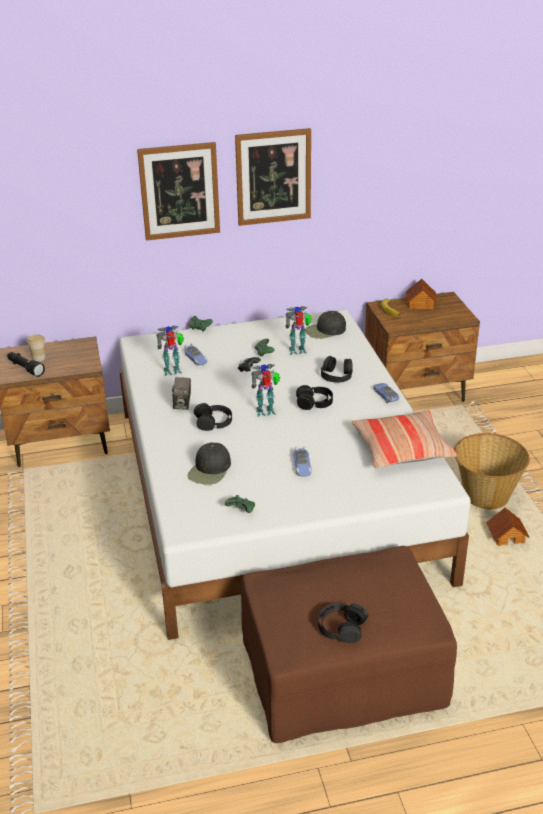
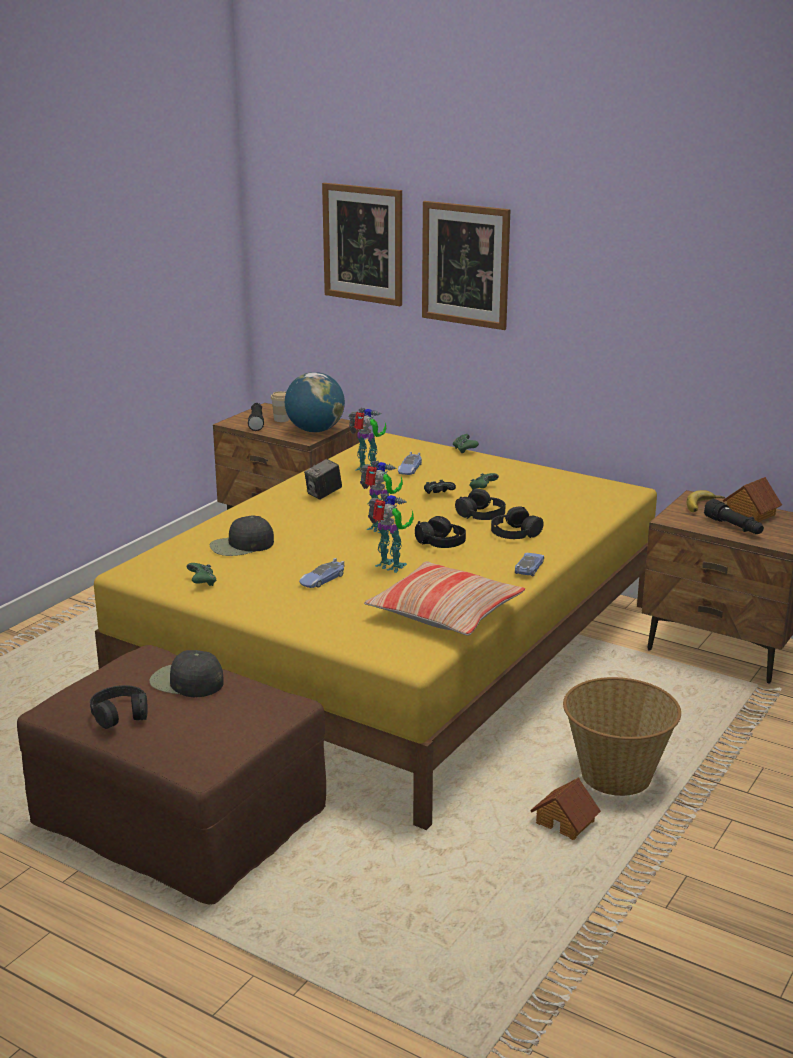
camera: 45 degrees right, 10 degrees down
white bed [119,309,471,640] -> yellow bed [94,433,657,830]
black headphones [194,403,232,431] -> black headphones moved to [455,489,506,520]
picture [235,128,311,226] -> picture moved to [322,183,402,306]
toy robot [285,306,312,355] -> toy robot moved to [368,493,414,573]
black cap [305,311,346,339] -> black cap moved to [149,650,223,697]
none -> globe [285,372,345,432]
none -> black flashlight [704,499,764,534]

